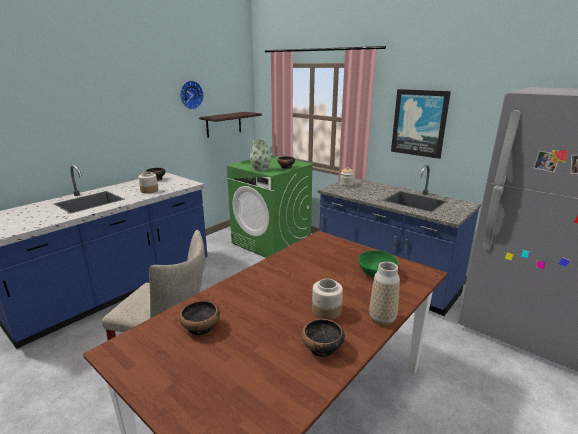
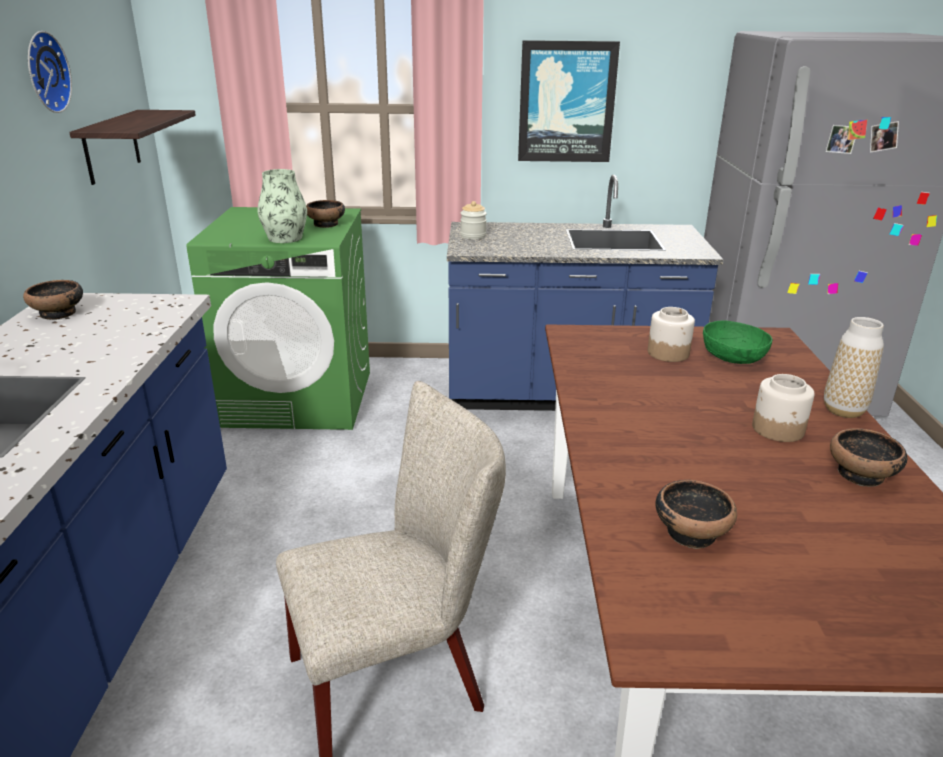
camera: 40 degrees left, 5 degrees up
jar [138,172,158,193] -> jar moved to [648,307,695,362]

